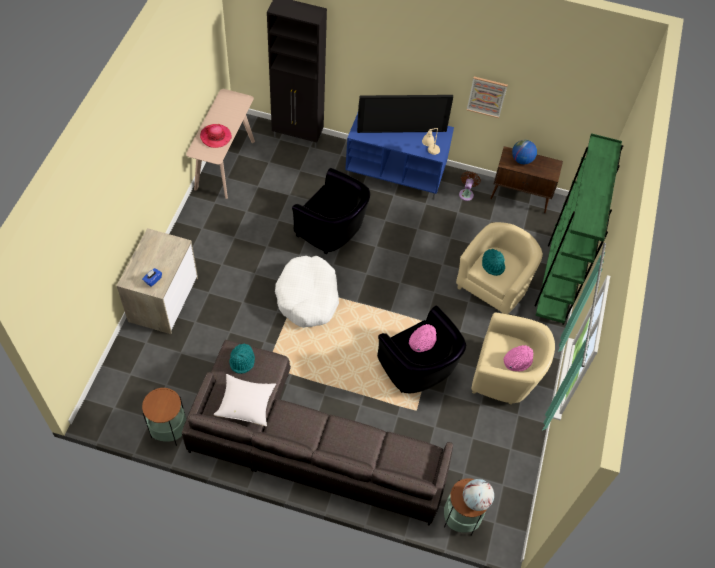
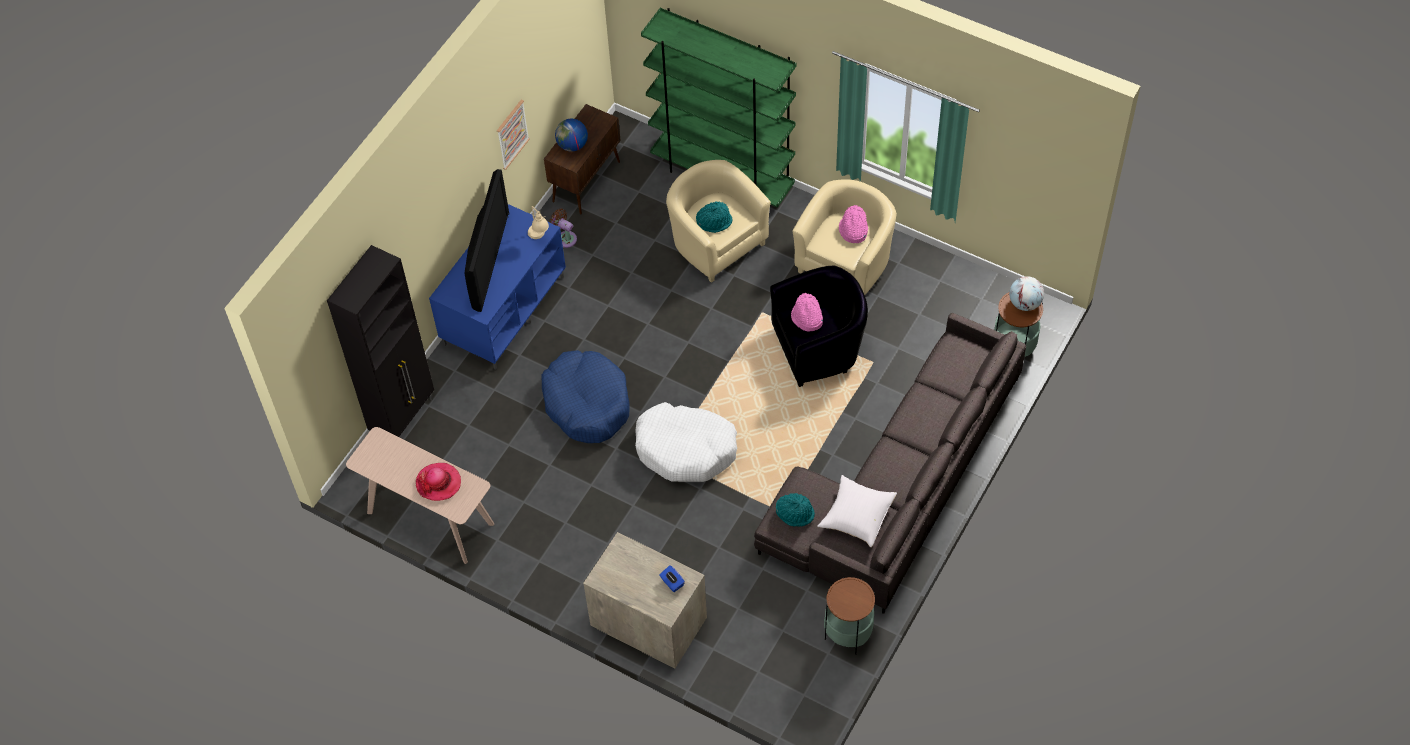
camera: 70 degrees left, 0 degrees up
black armchair [292,168,370,254] -> blue dog bed [541,350,630,443]

